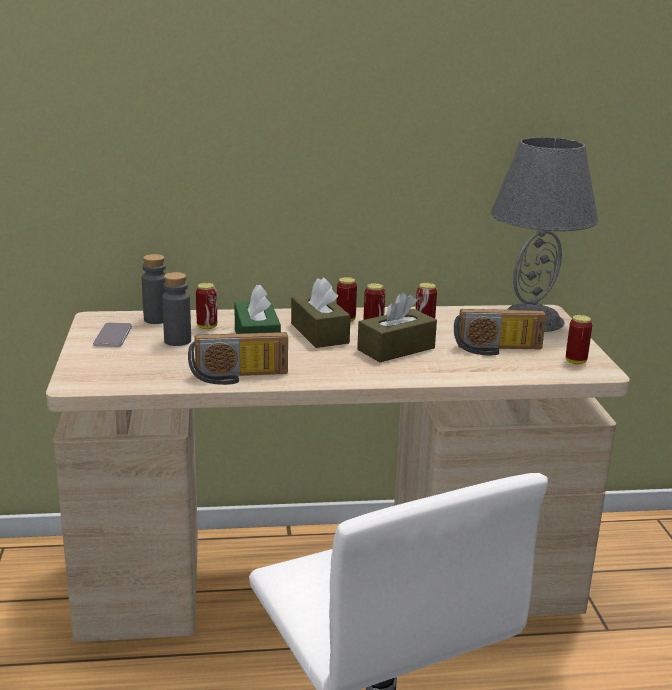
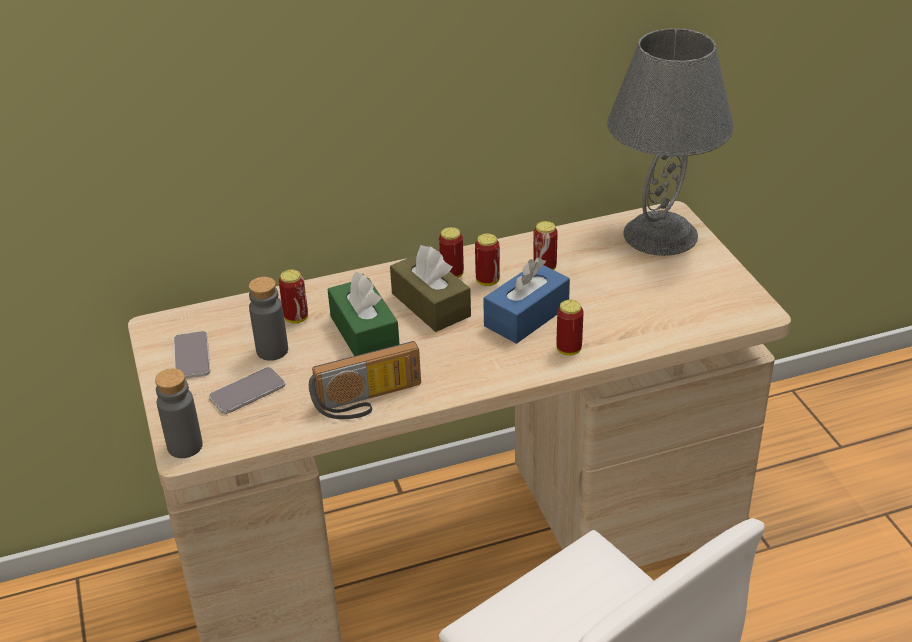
camera: 10 degrees left, 15 degrees up
grey bottle [142,254,166,324] -> grey bottle moved to [155,369,203,458]
brown tissue box [357,292,437,362] -> blue tissue box [483,257,570,344]
radio [454,309,546,355] -> none
can [566,315,592,364] -> can moved to [557,300,584,356]
none -> phone [209,367,285,414]

